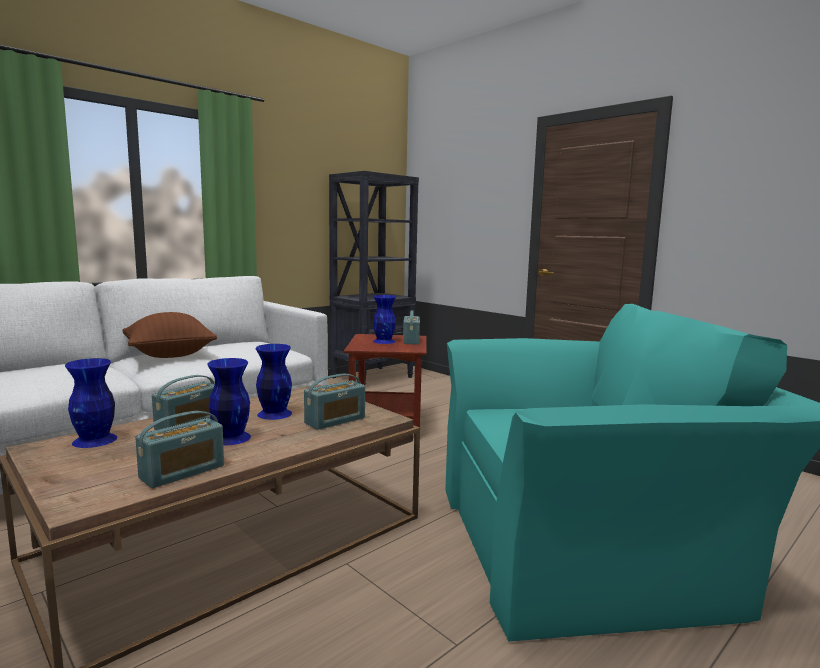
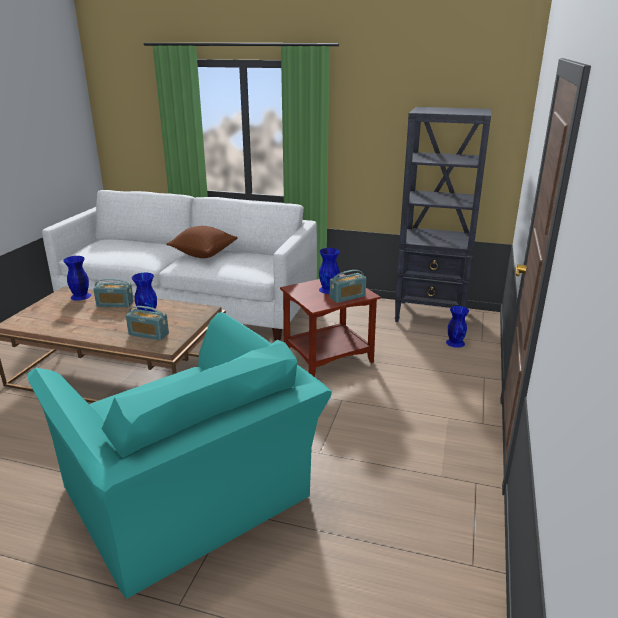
camera: 60 degrees right, 15 degrees up
radio [135,411,224,488] -> none
blue vase [207,358,251,445] -> blue vase moved to [446,306,469,348]

